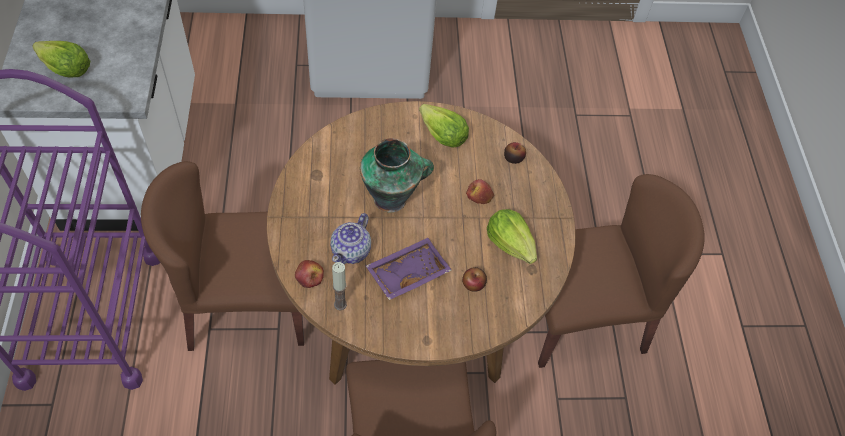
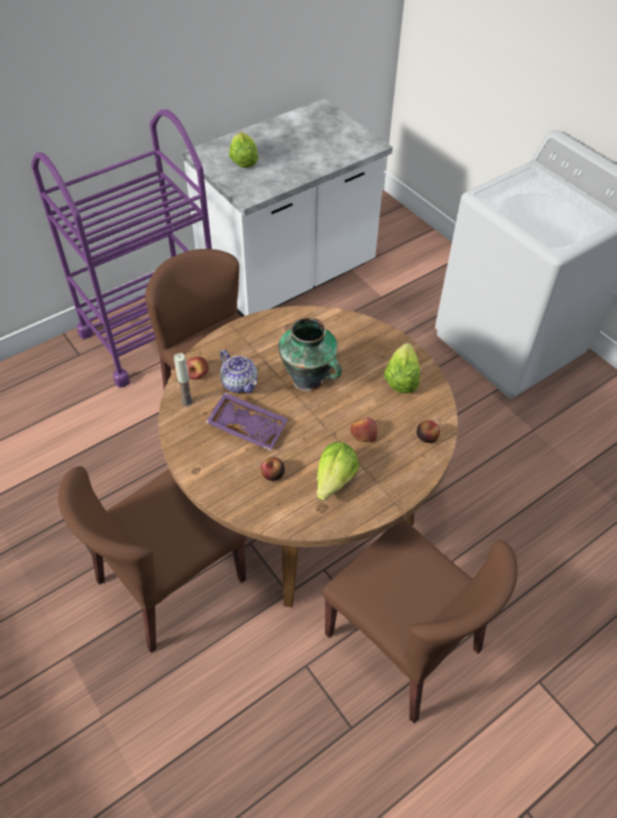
camera: 60 degrees right, 5 degrees down
teapot [330,213,371,264] -> teapot turned 120 degrees counterclockwise [220,350,258,393]

